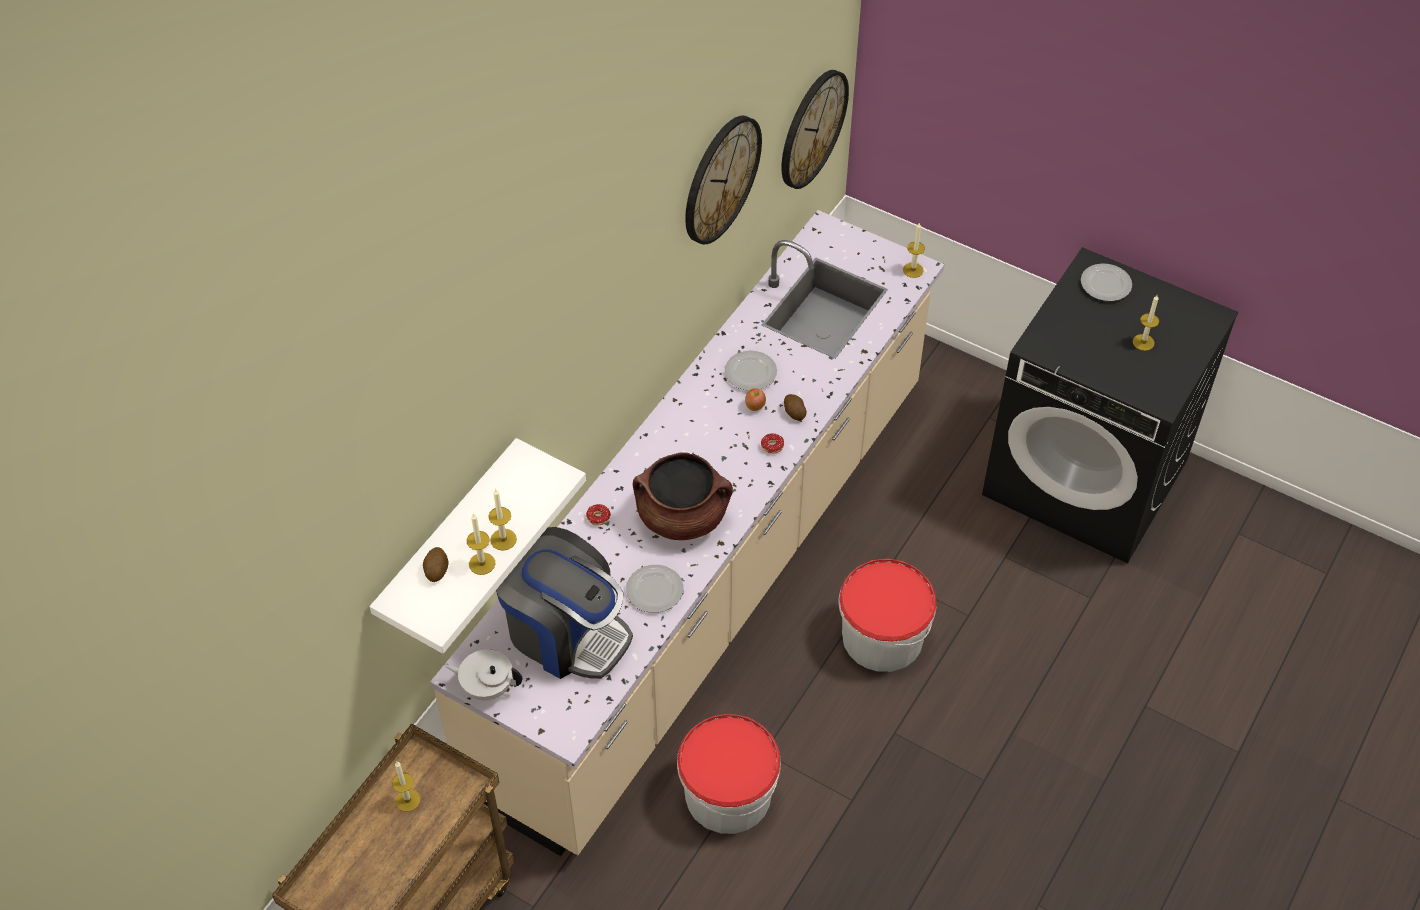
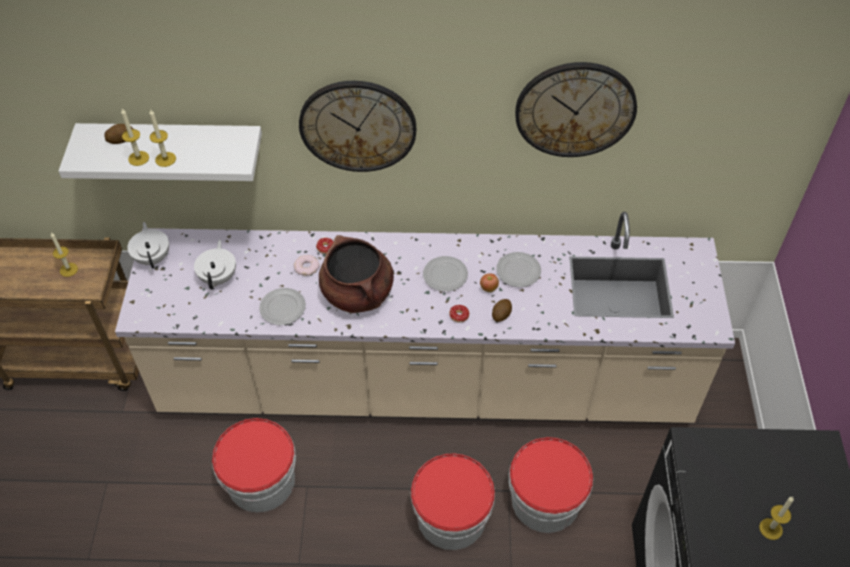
camera: 60 degrees right, 0 degrees up
coffee machine [496,527,633,679] -> white teapot [194,240,236,289]
wall clock [781,70,849,189] -> wall clock moved to [299,81,416,172]
candle [903,223,925,278] -> none
plate [1081,264,1132,301] -> plate moved to [423,256,468,292]
none -> donut [294,255,319,276]
none -> bucket [509,437,593,533]

